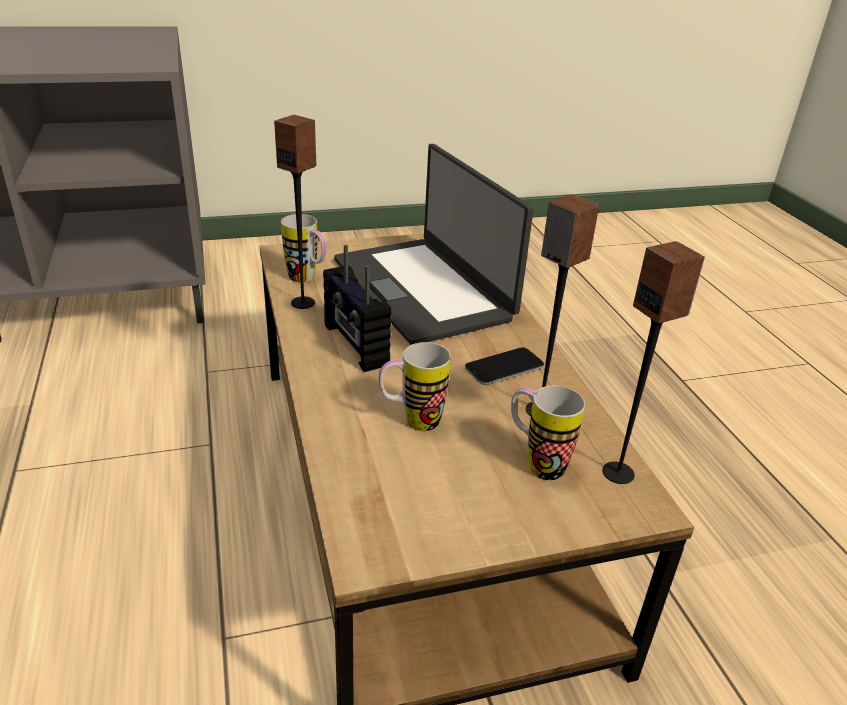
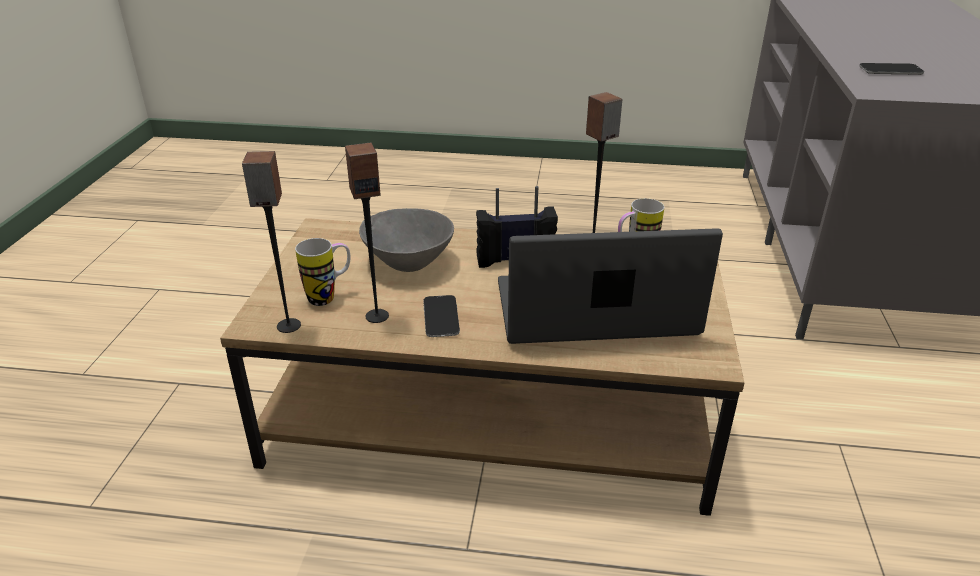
camera: 115 degrees right, 0 degrees up
mug [379,342,451,431] -> grey bowl [359,208,454,272]
none -> phone [860,63,924,75]

